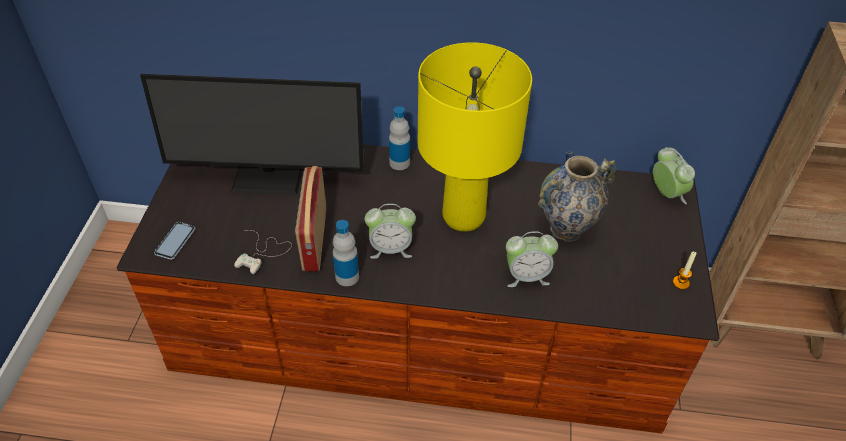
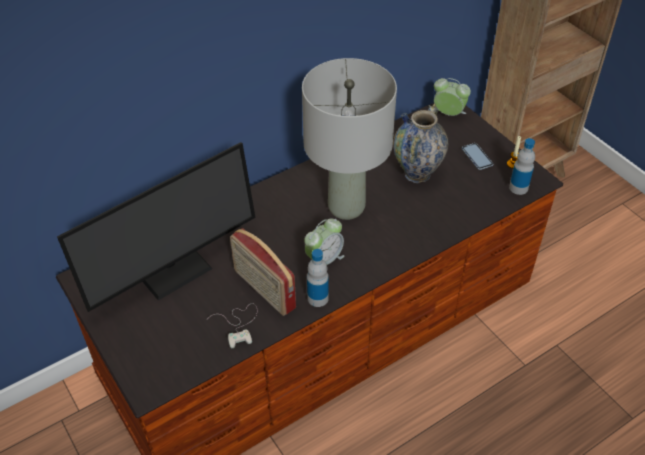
camera: 40 degrees left, 0 degrees up
phone [154,222,195,260] -> phone moved to [462,143,493,170]
bottle [389,106,410,170] -> bottle moved to [509,138,535,195]
yellow table lamp [418,42,532,232] -> grey table lamp [302,58,397,220]
alarm clock [506,231,558,287] -> none

